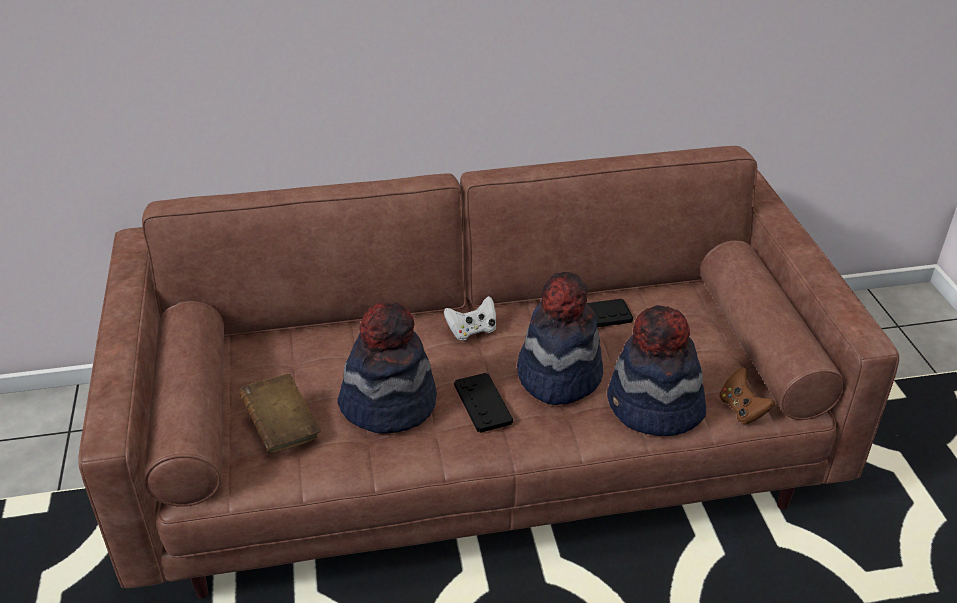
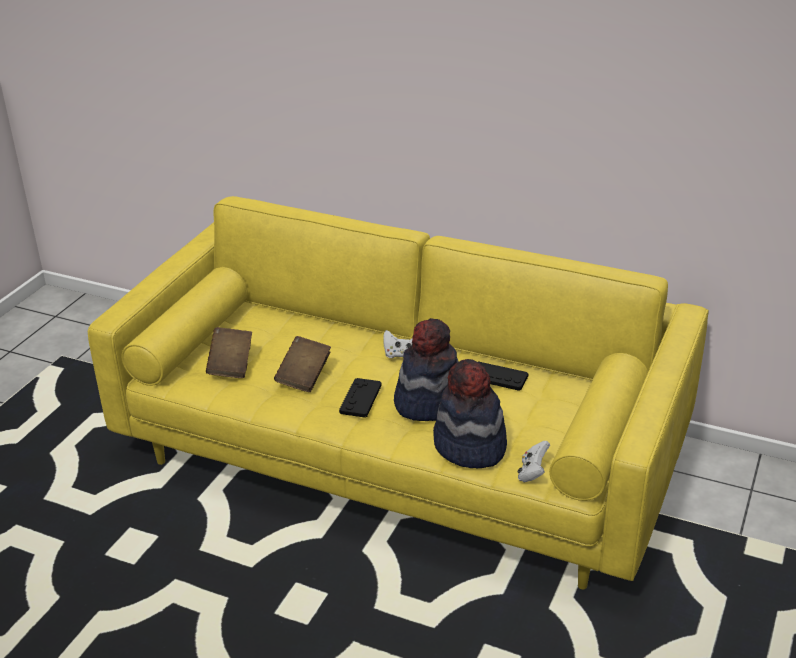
camera: 35 degrees right, 5 degrees down
brown sofa [78,146,899,599] -> yellow sofa [88,196,709,589]
hat [337,303,437,433] -> brown book [274,336,331,392]
brown game controller [720,367,775,424] -> white game controller [517,441,550,482]

